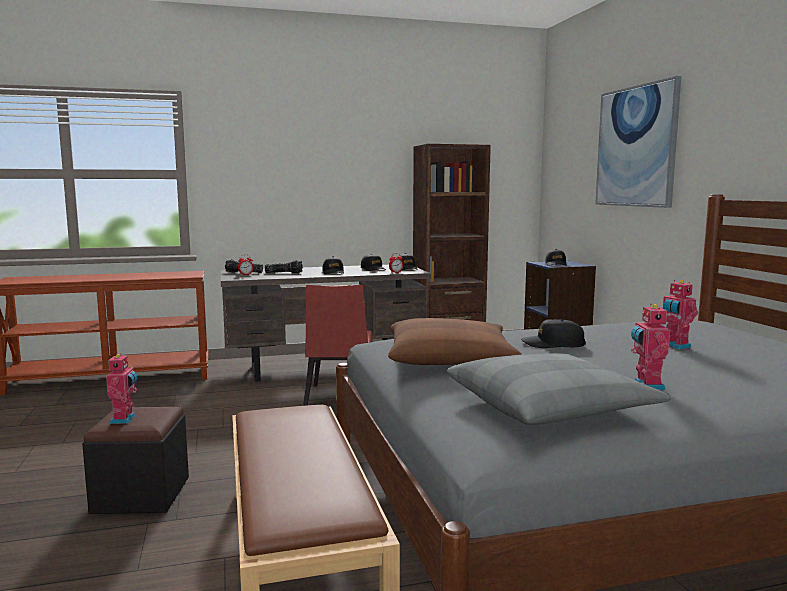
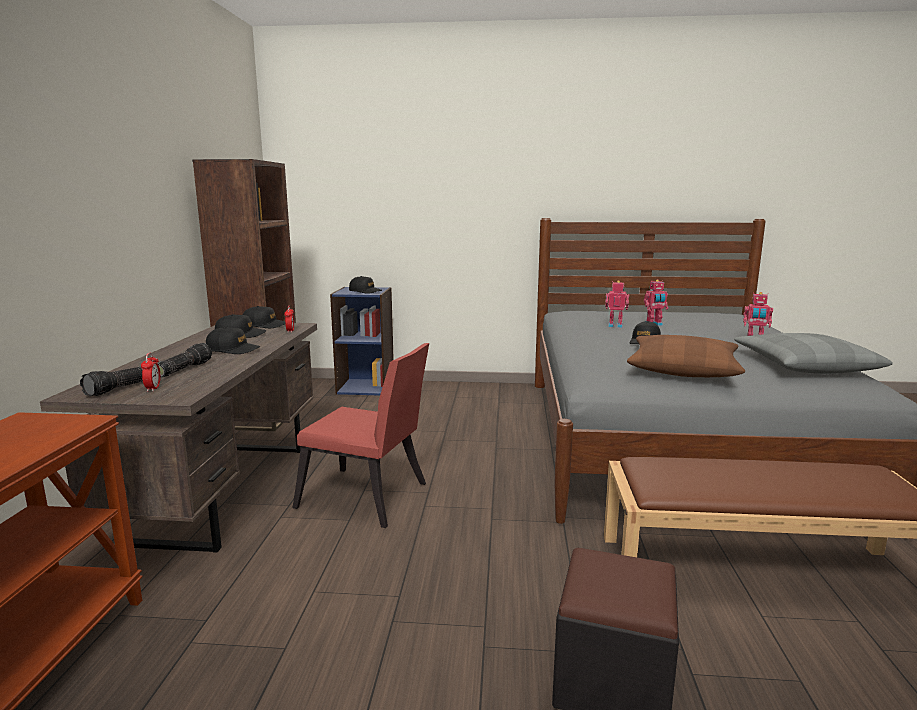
camera: 70 degrees left, 5 degrees up
toy robot [106,353,137,424] -> toy robot moved to [605,280,629,328]
picture [595,76,681,208] -> none

